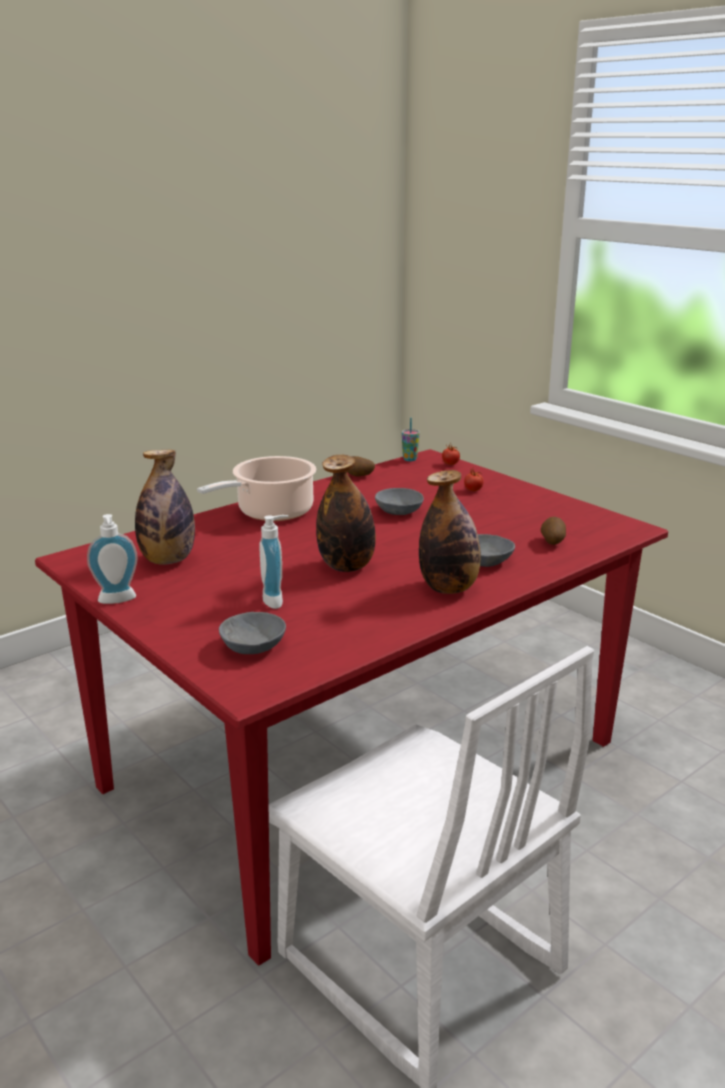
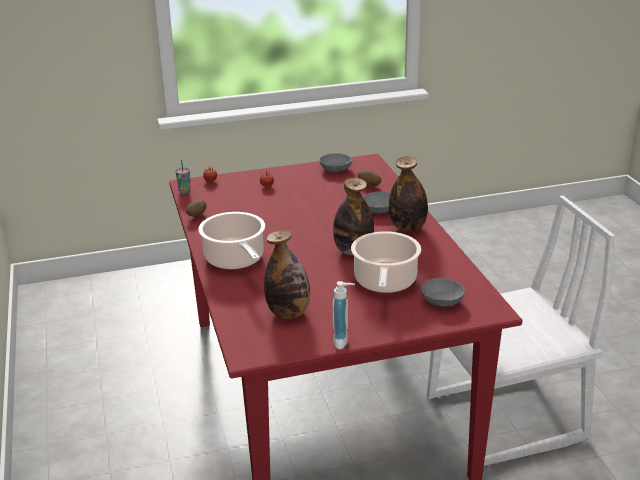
camera: 65 degrees left, 5 degrees up
soap dispenser [259,515,288,609] -> cooking pot [351,231,421,293]
grey bowl [375,488,424,515] -> grey bowl moved to [319,153,353,172]

